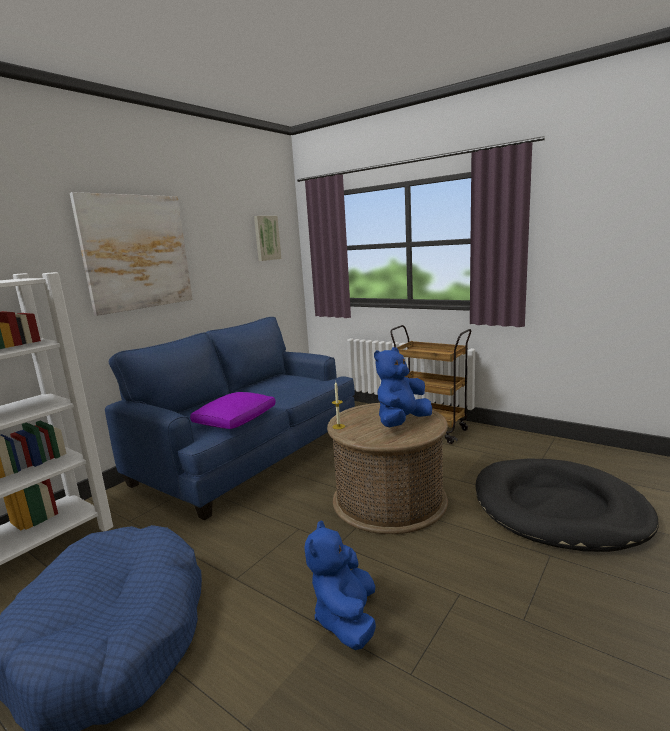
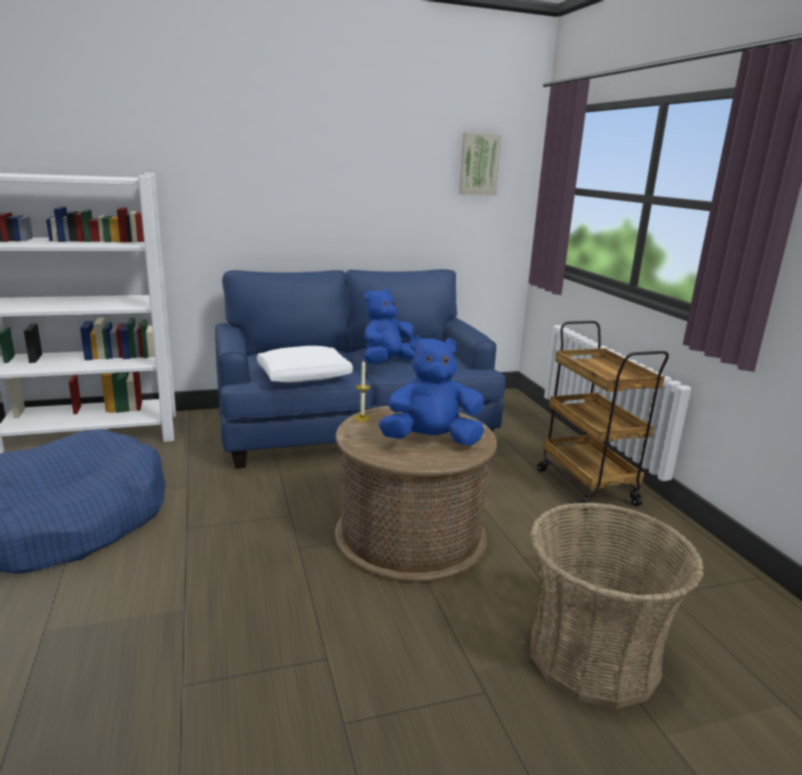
camera: 35 degrees right, 5 degrees up
picture [70,192,193,316] -> none
purple pillow [190,392,276,429] -> white pillow [257,346,353,382]
blue plush toy [304,520,376,650] -> blue plush toy moved to [364,289,414,364]
black dog bed [475,459,659,552] -> basket [529,502,704,709]

